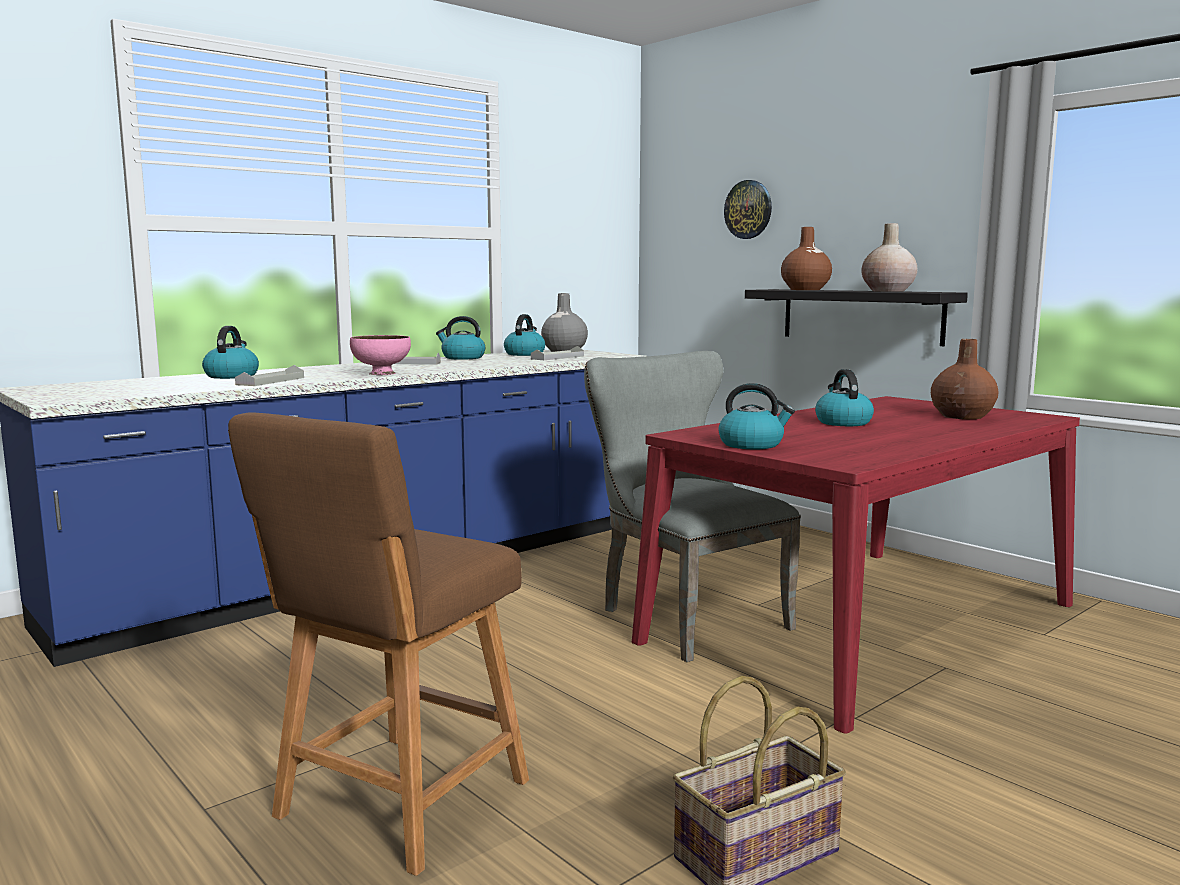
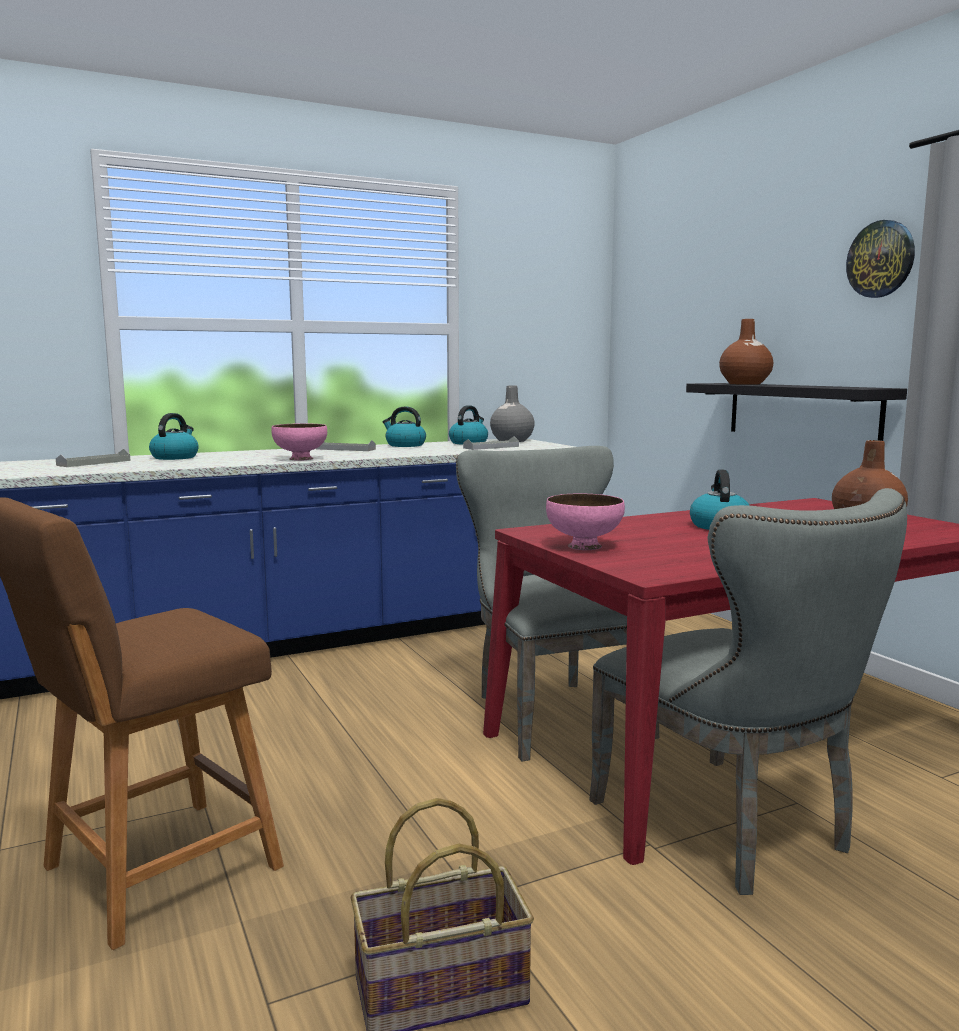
camera: 15 degrees right, 0 degrees up
grey tray [235,365,304,386] -> grey tray moved to [56,449,131,467]
kettle [718,383,795,449] -> pink bowl [546,494,625,550]
wall clock [724,180,772,239] -> wall clock moved to [846,220,915,298]
beige vase [861,223,918,292] -> none
none -> grey chair [589,488,907,895]

